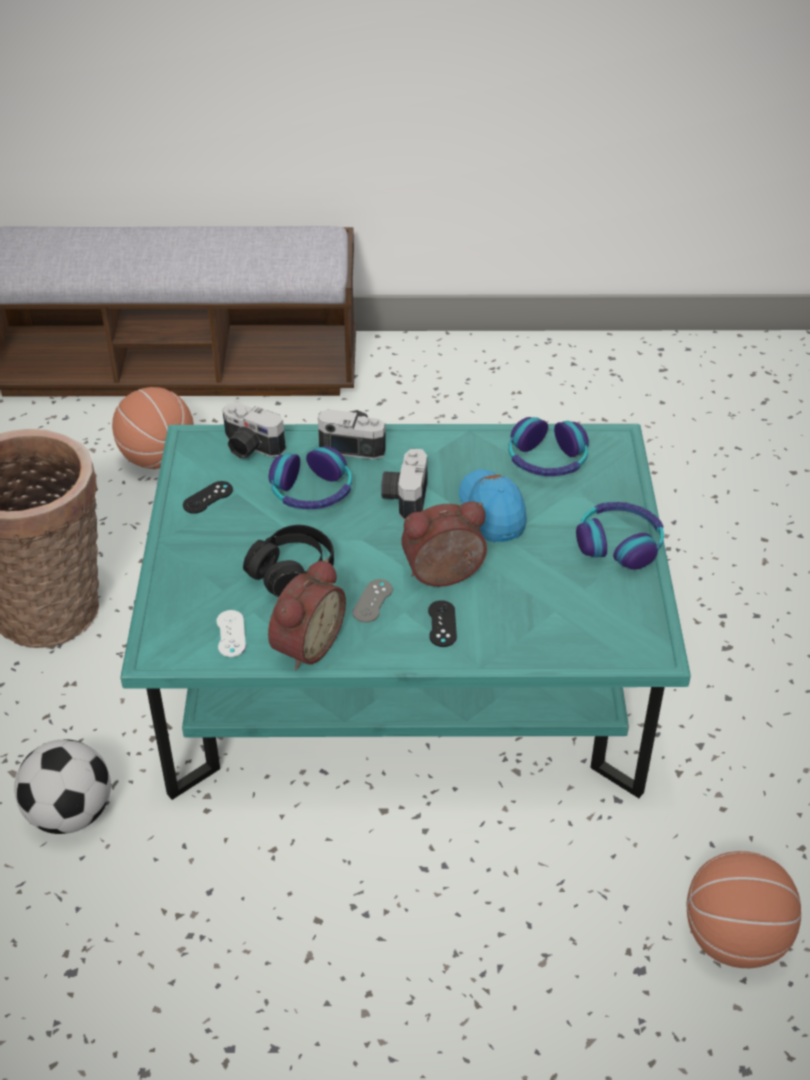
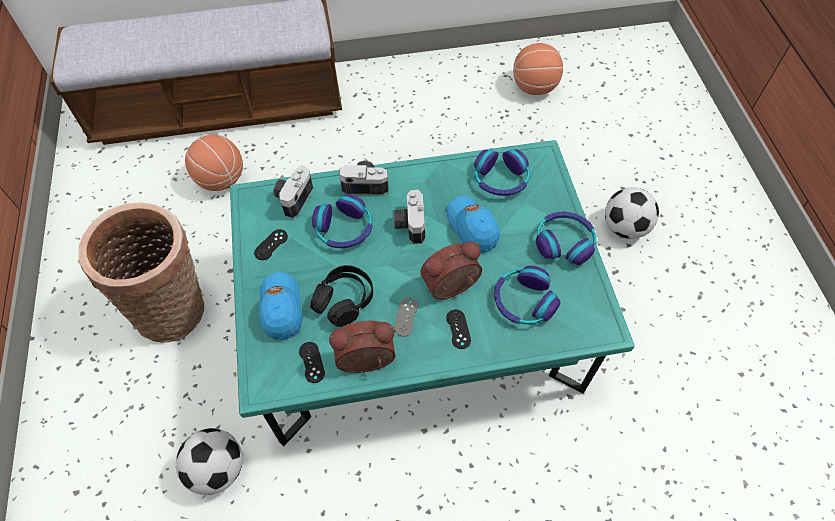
camera: 10 degrees left, 15 degrees up
white game controller [216,610,246,657] -> black game controller [299,342,325,383]
camera [222,403,286,458] -> camera turned 90 degrees clockwise [274,166,313,219]
alarm clock [268,559,346,670] -> alarm clock turned 120 degrees counterclockwise [329,321,395,373]
basketball [686,851,801,968] -> basketball moved to [513,43,563,95]
none -> blue cap [259,272,303,340]
none -> headphones [494,266,561,325]
none -> football [605,187,659,239]

